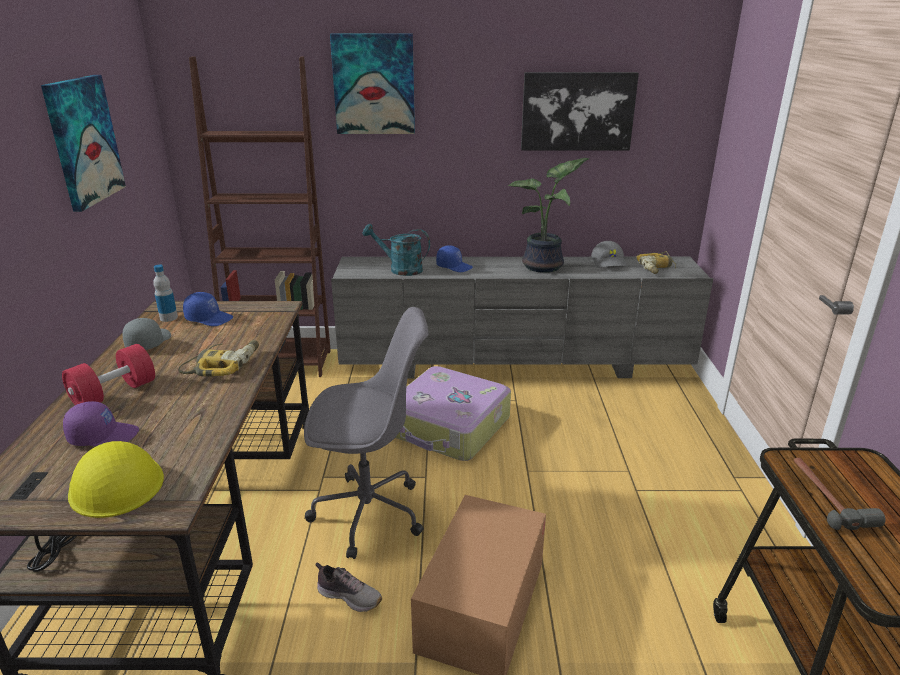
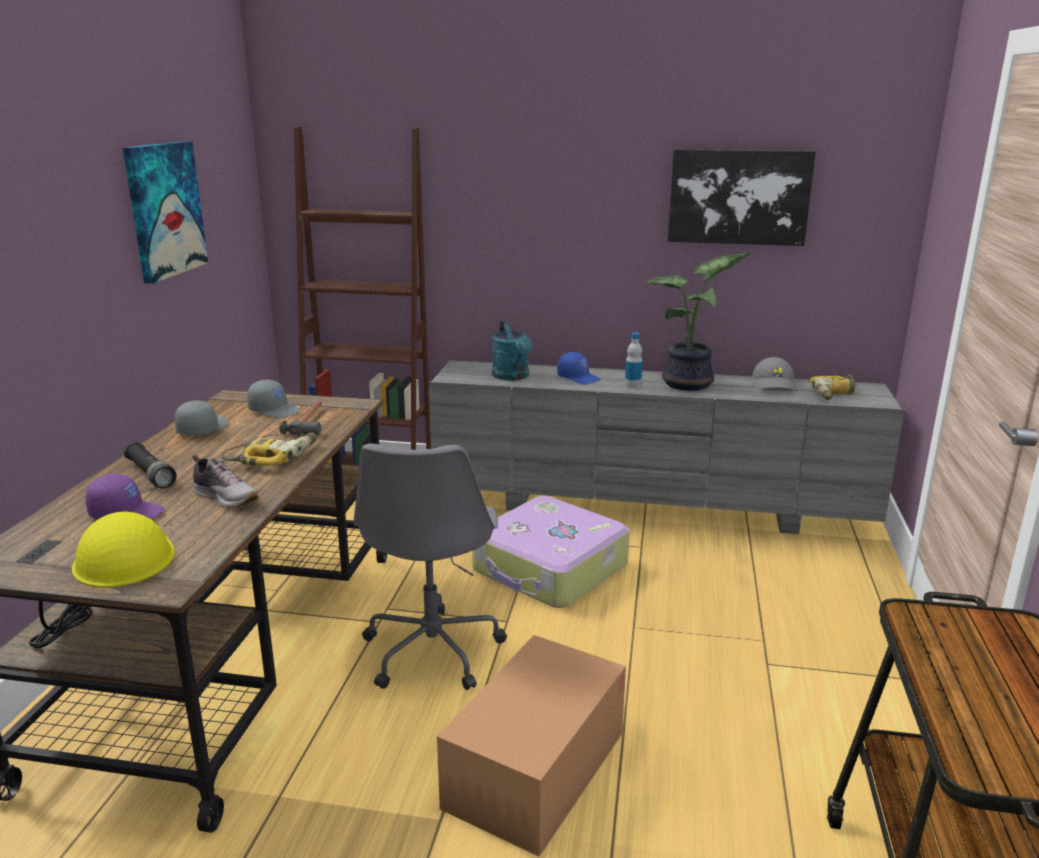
camera: 10 degrees right, 5 degrees down
red dumbbell [62,344,155,405] -> black flashlight [124,442,177,488]
bottle [153,265,178,322] -> bottle moved to [625,332,643,388]
blue cap [183,292,233,326] -> grey cap [247,380,301,418]
grey office chair [304,307,429,559] -> grey office chair turned 90 degrees clockwise [354,443,507,690]
shoe [315,562,382,612] -> shoe moved to [192,455,259,508]
picture [330,34,415,134] -> none
turquoise watering can [363,224,430,276] -> turquoise watering can turned 135 degrees counterclockwise [492,321,532,381]
hammer [794,458,886,530] -> hammer moved to [279,401,322,435]

